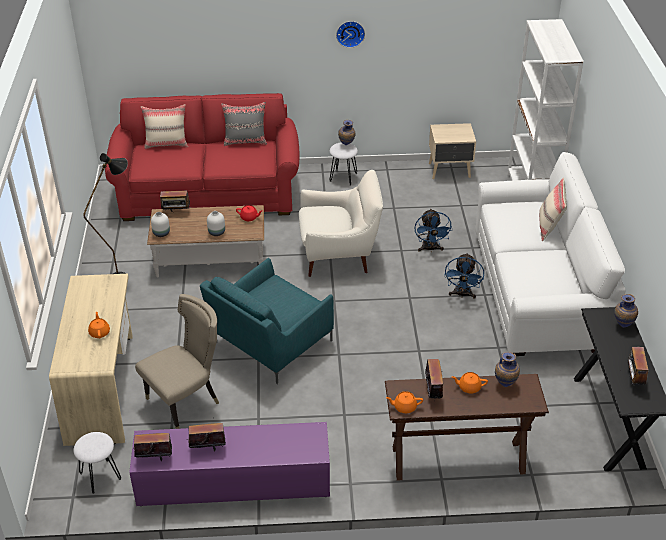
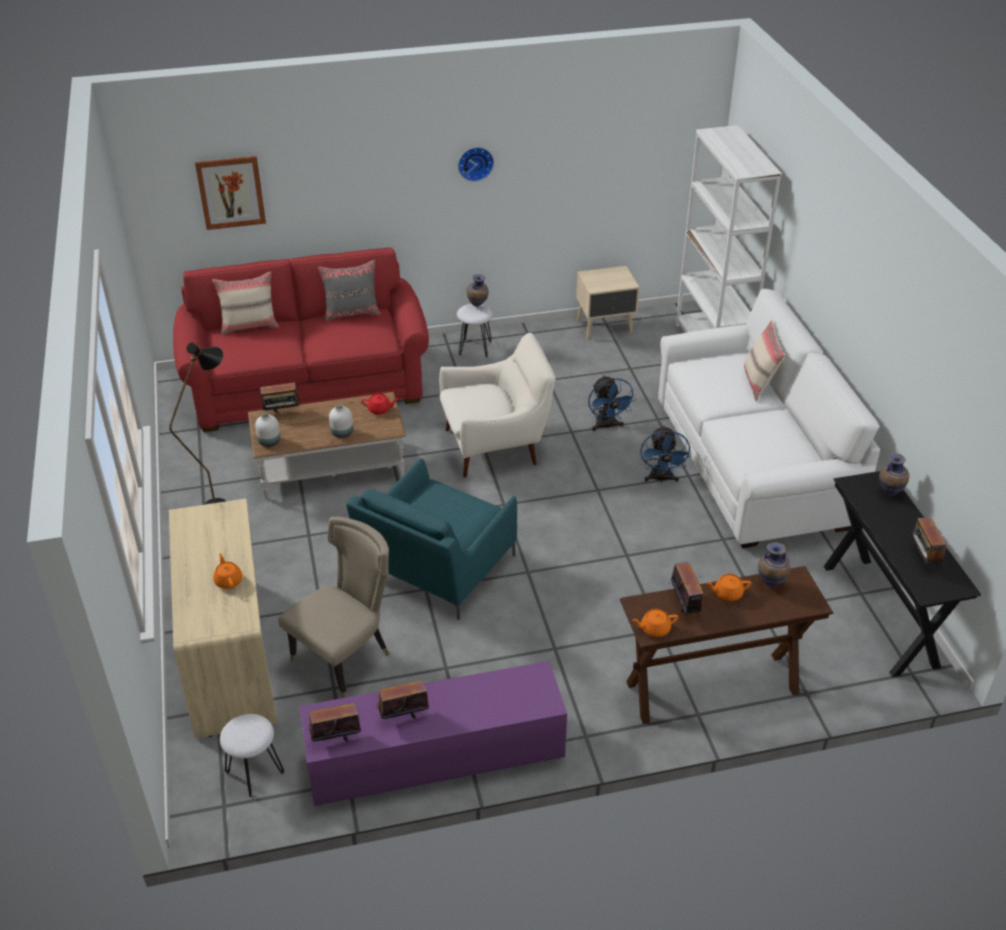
camera: 10 degrees left, 0 degrees up
none -> picture [195,156,266,230]

